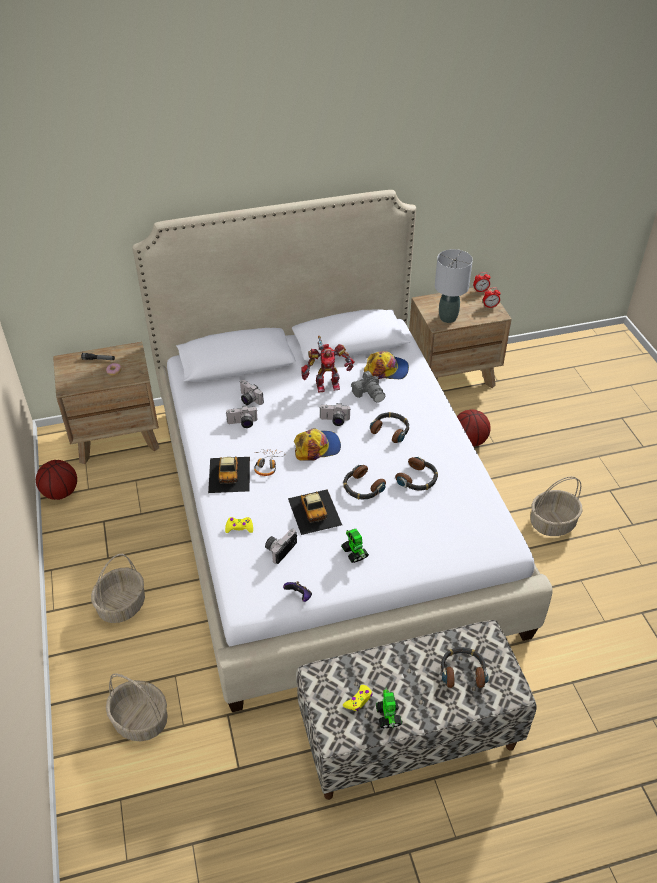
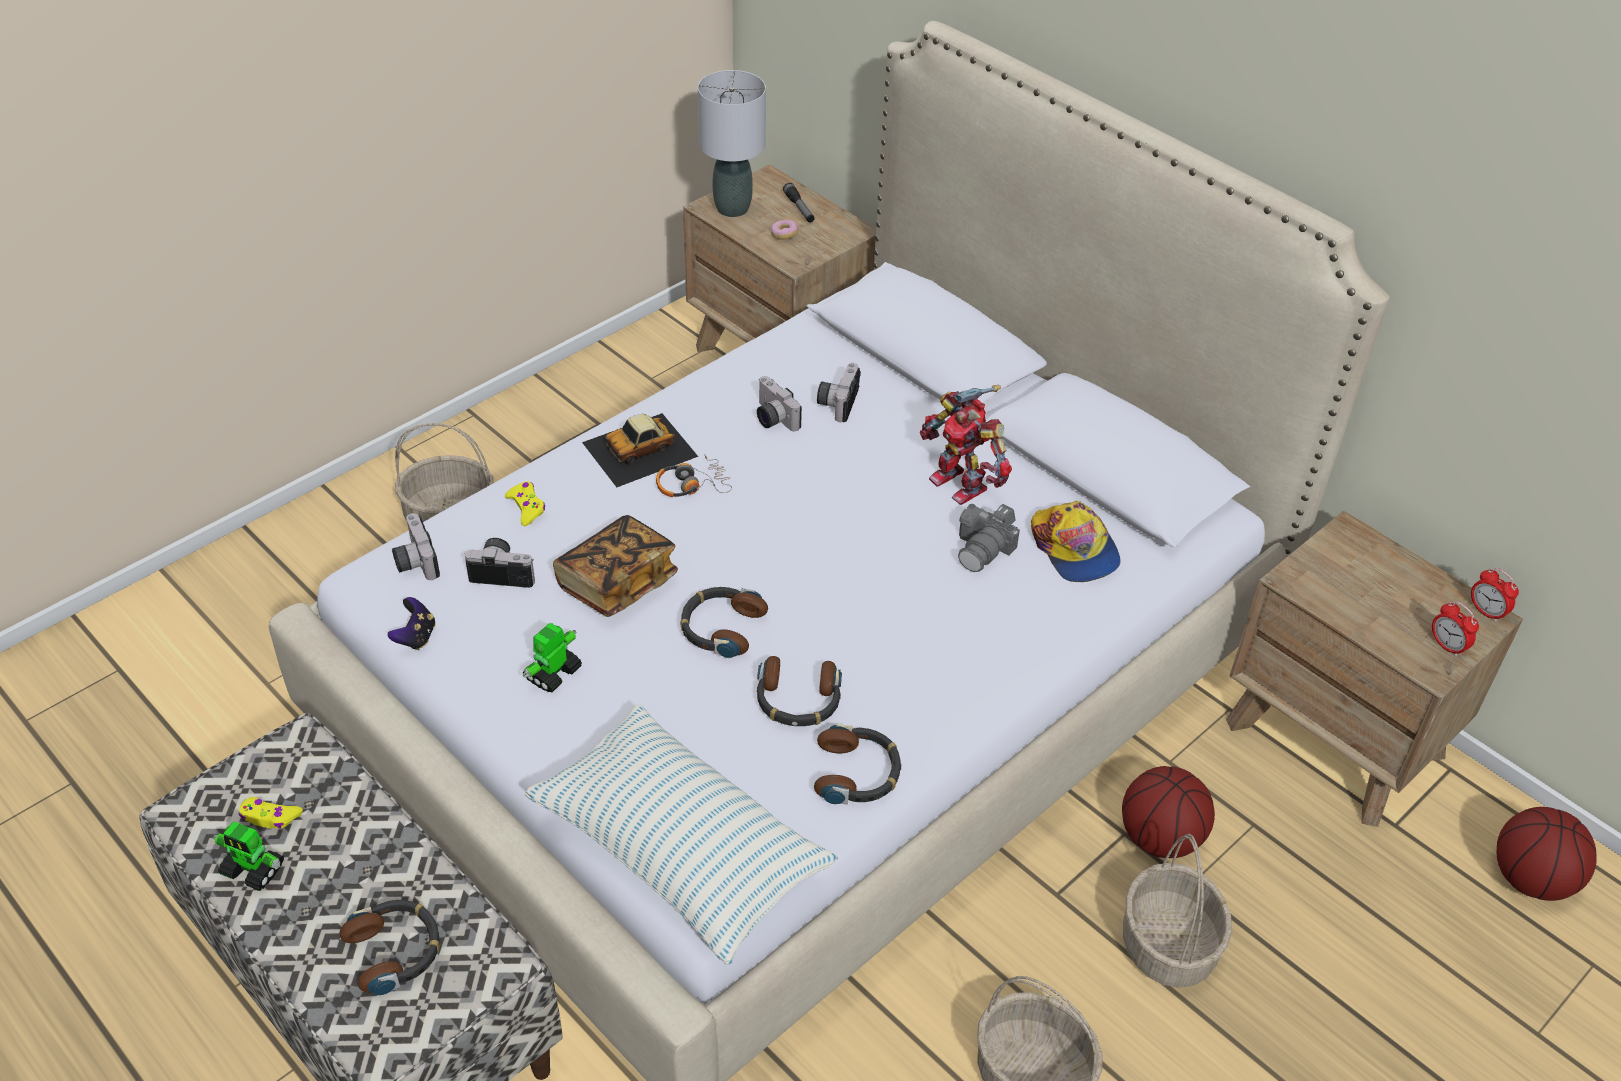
camera: 60 degrees right, 0 degrees up
basketball [36,460,77,500] -> basketball moved to [1497,807,1596,901]
basket [106,673,168,741] -> basket moved to [1123,834,1232,988]
toy car [288,489,342,535] -> book [553,515,678,617]
cap [294,429,341,461] -> none
camera [320,403,351,426] -> camera moved to [392,513,440,580]
headphones [370,412,409,443] -> headphones moved to [814,724,901,805]
toy robot [376,688,402,729] -> toy robot turned 60 degrees clockwise [213,821,284,891]
grey table lamp [435,249,473,323] -> grey table lamp moved to [698,70,766,217]
none -> pillow [525,705,838,965]

